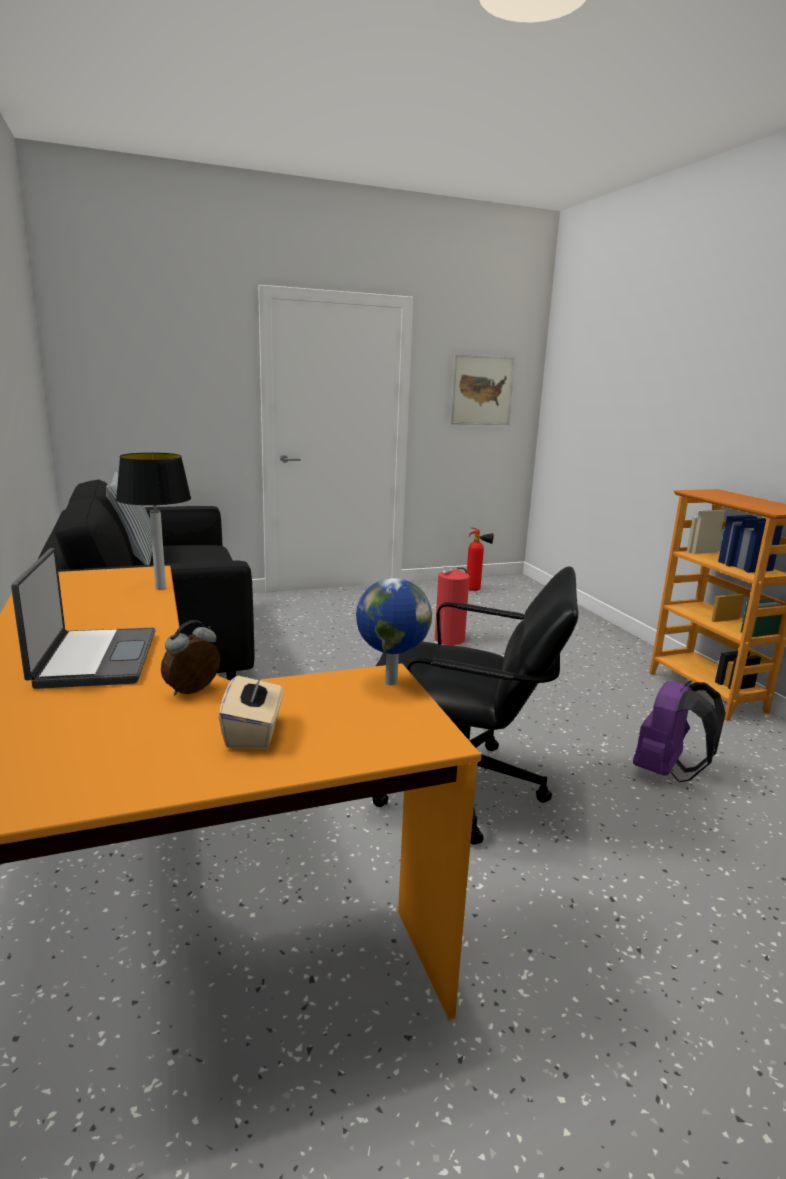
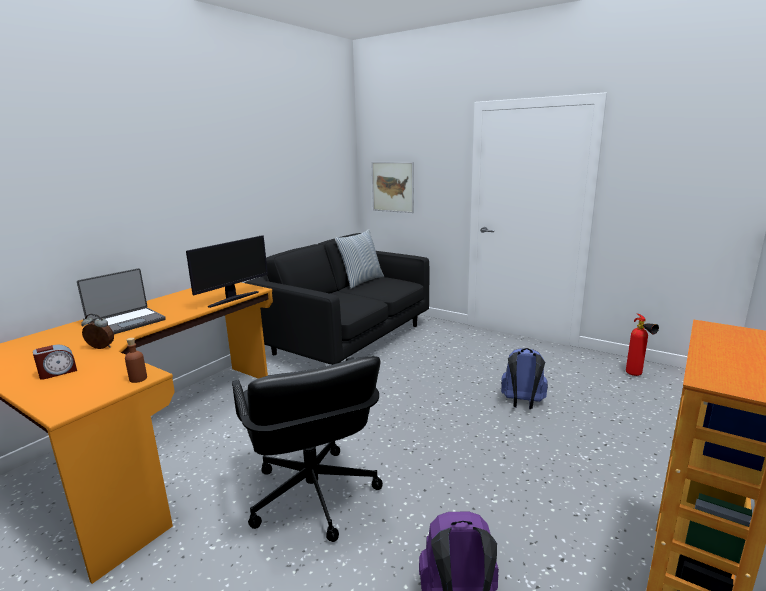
camera: 55 degrees right, 0 degrees up
table lamp [116,452,191,590] -> monitor [186,235,268,308]
beige tissue box [219,669,283,749] -> alarm clock [33,345,77,380]
globe [356,578,432,685] -> brown bottle [125,338,147,383]
fire extinguisher [435,566,470,645] -> blue backpack [501,348,548,409]
picture [450,354,515,425] -> picture moved to [371,162,414,213]

